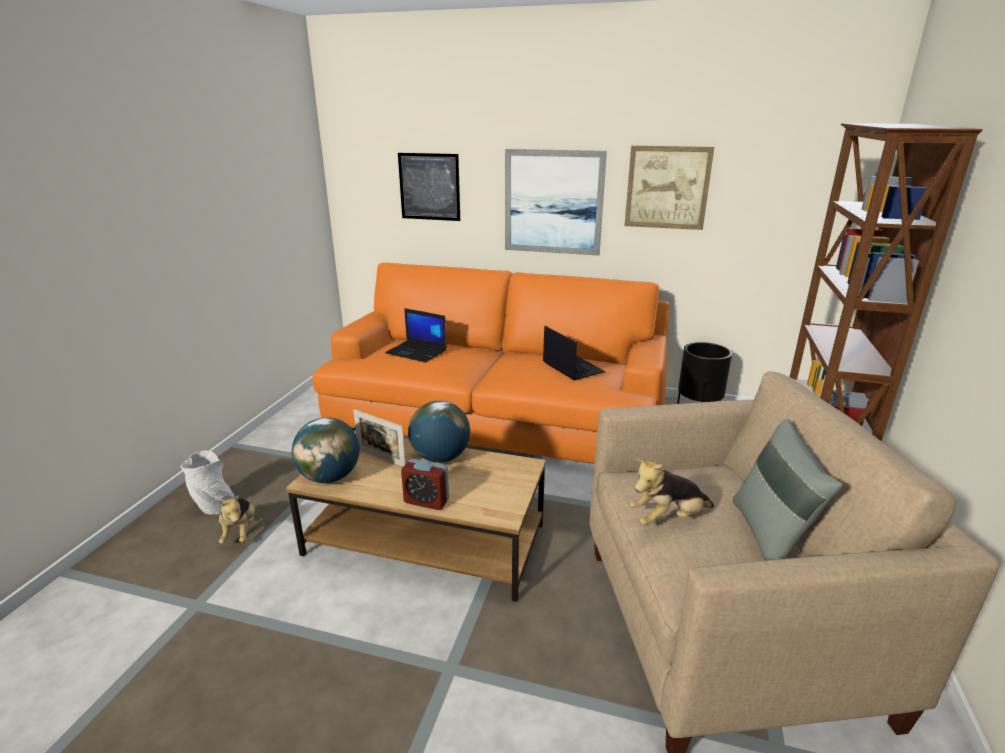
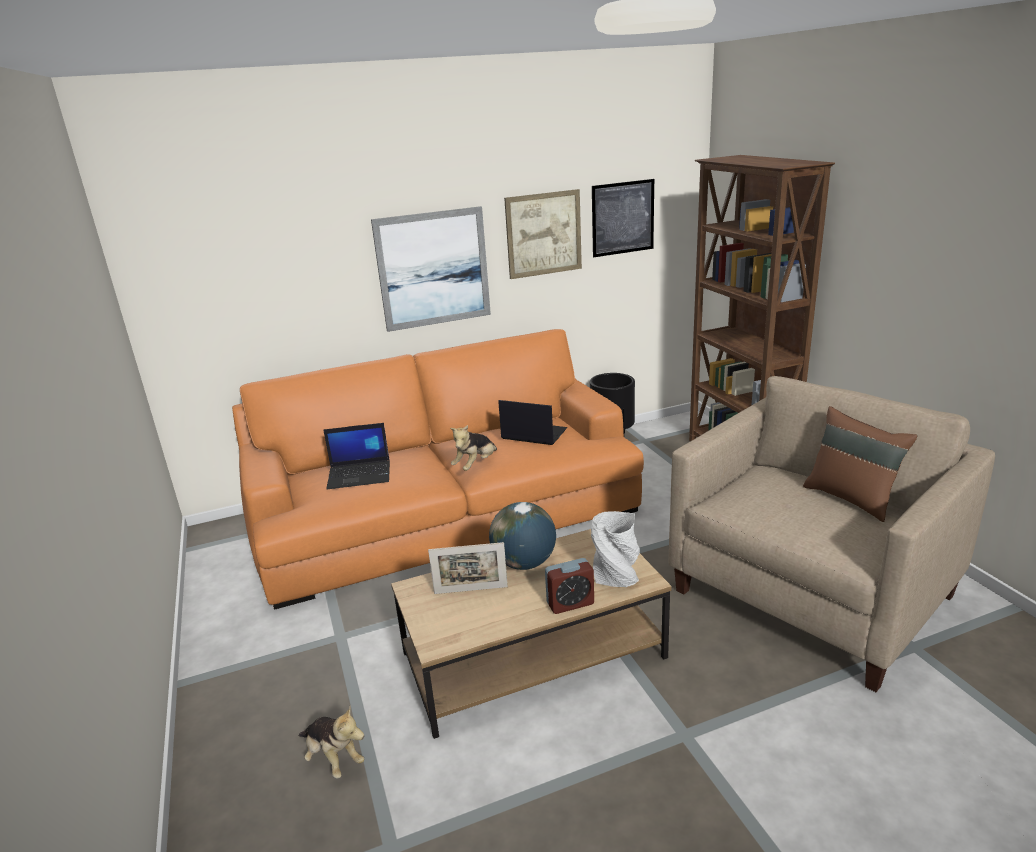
camera: 35 degrees left, 0 degrees up
grey vase [181,450,235,514] -> grey vase moved to [591,511,640,587]
globe [292,417,360,483] -> none
picture [398,153,460,221] -> picture moved to [592,179,654,257]
plush toy [630,458,714,525] -> plush toy moved to [450,425,497,471]
grey pillow [732,418,843,560] -> brown pillow [803,406,917,522]

